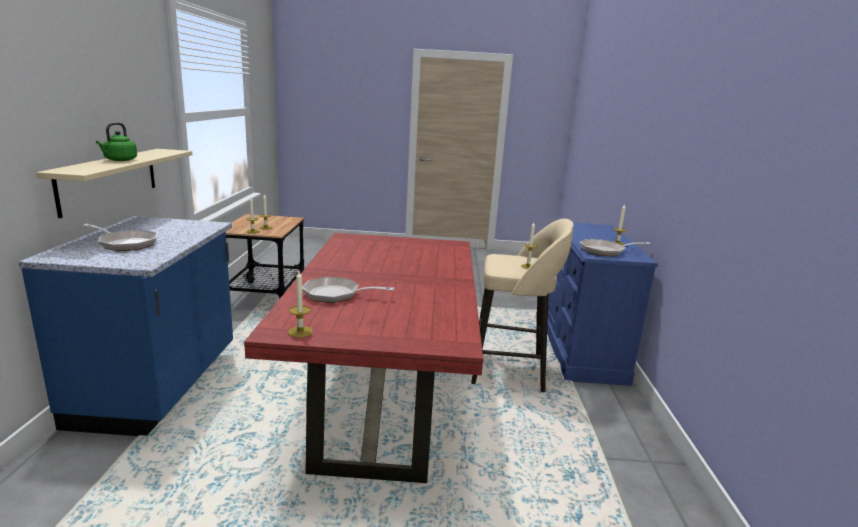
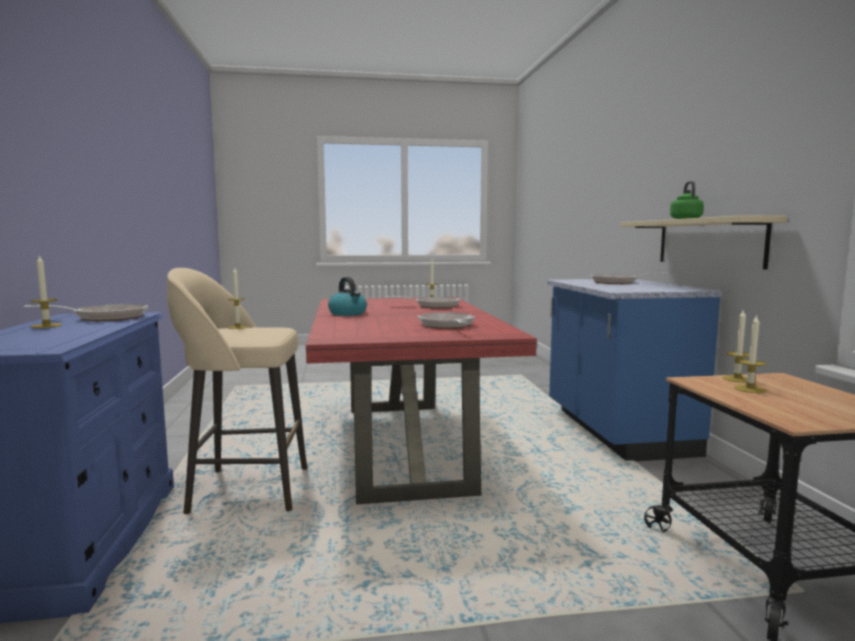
camera: 170 degrees right, 10 degrees down
none -> kettle [328,277,367,316]
none -> frying pan [418,313,475,329]

